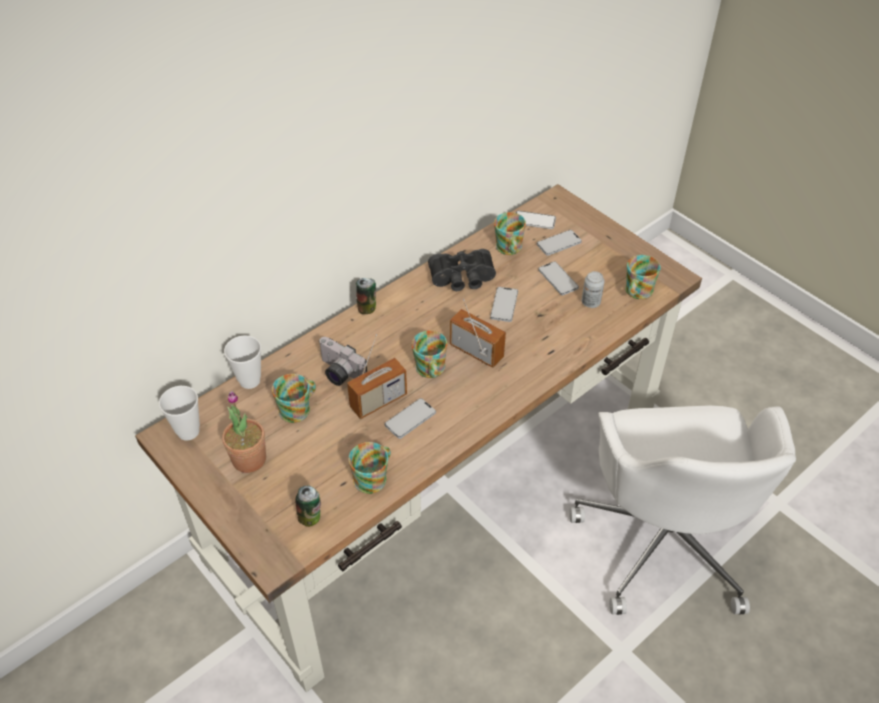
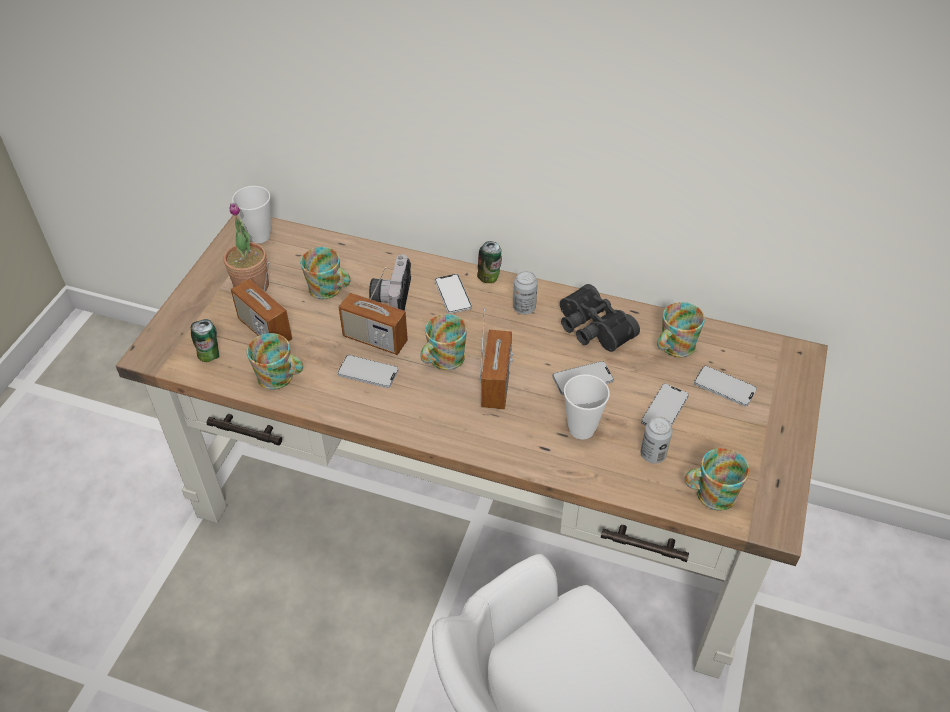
camera: 60 degrees right, 0 degrees up
cup [224,336,261,389] -> cup moved to [564,374,610,439]
phone [516,211,556,229] -> phone moved to [435,274,472,314]
none -> radio [231,262,292,342]
none -> can [513,271,538,314]

